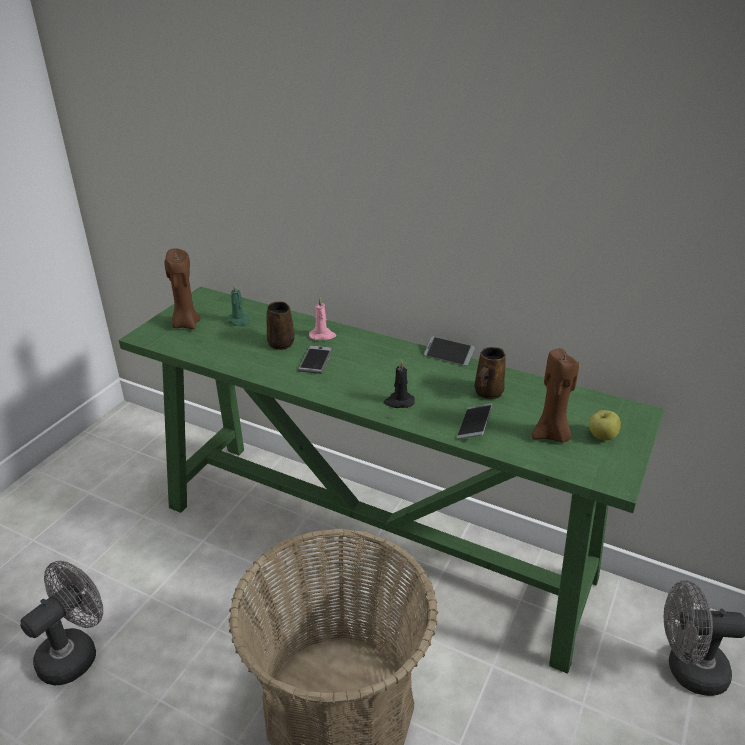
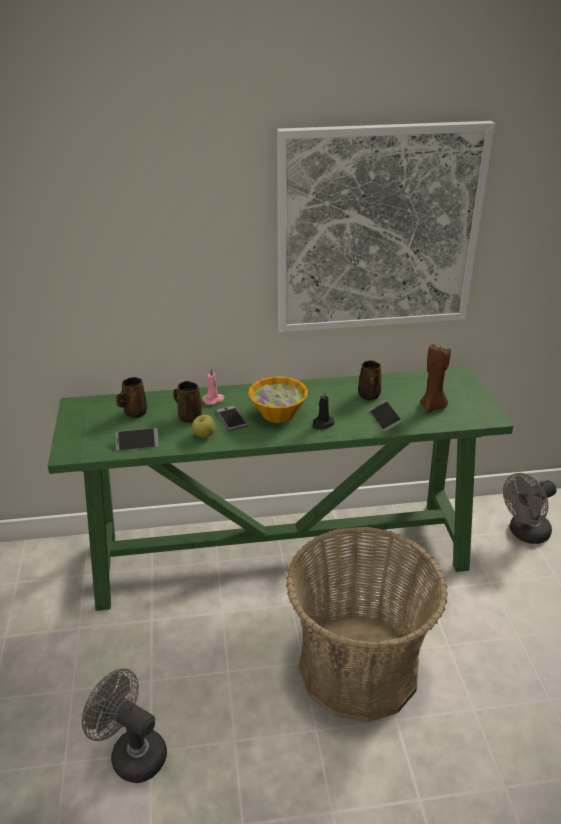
camera: 35 degrees left, 0 degrees up
grey fan [20,561,103,685] -> grey fan turned 60 degrees counterclockwise [82,668,167,783]
brown candle [164,248,200,329] -> none
green candle [227,283,250,326] -> brown mug [116,377,147,418]
phone [424,337,475,366] -> phone moved to [115,428,159,451]
apple [589,410,621,440] -> apple moved to [192,415,215,437]
none -> bowl [248,376,308,423]
none -> picture [277,121,495,332]

